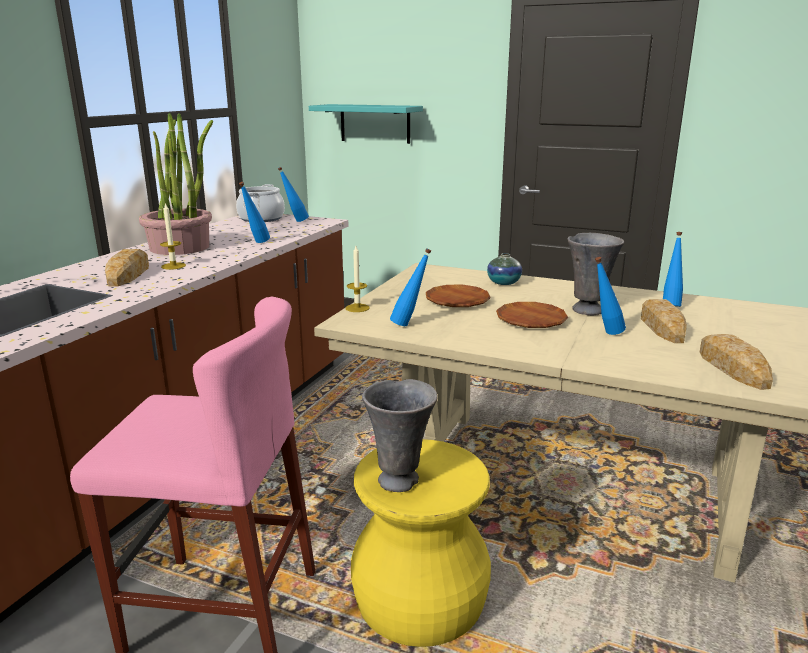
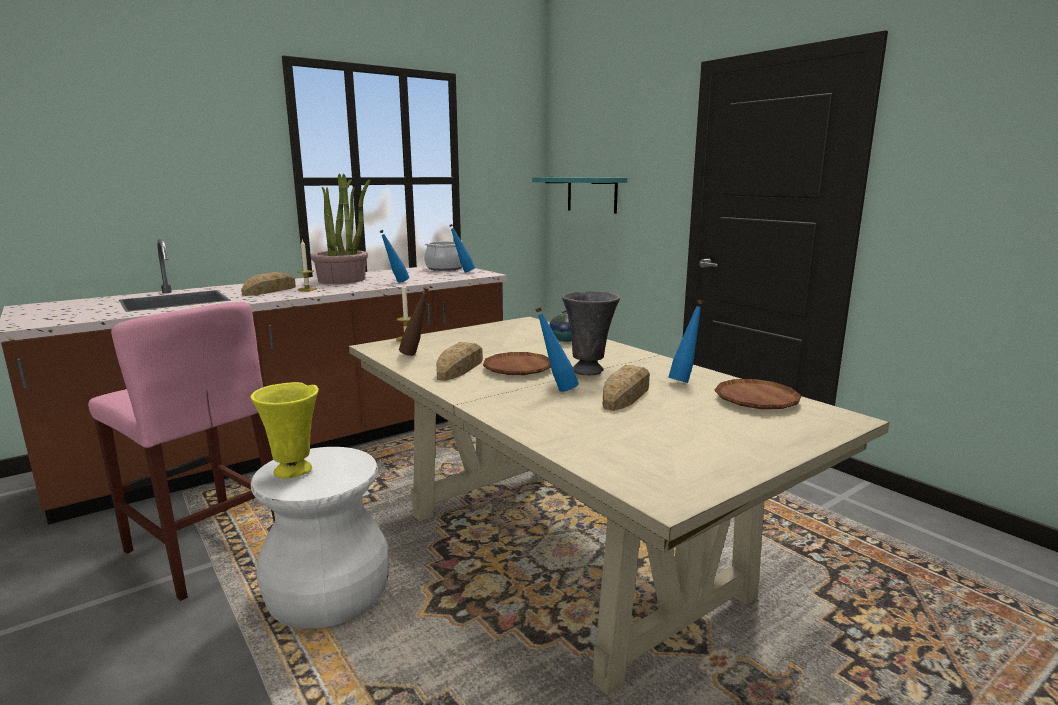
camera: 30 degrees right, 5 degrees down
yellow stool [351,439,491,647] -> white stool [251,447,389,629]
grey vase [362,379,438,492] -> yellow vase [251,382,319,479]
blue bottle [390,248,431,326] -> brown bottle [399,287,429,356]
brown plate [426,285,491,307] -> brown plate moved to [715,379,801,409]
bread [700,334,773,390] -> bread moved to [436,342,483,381]

